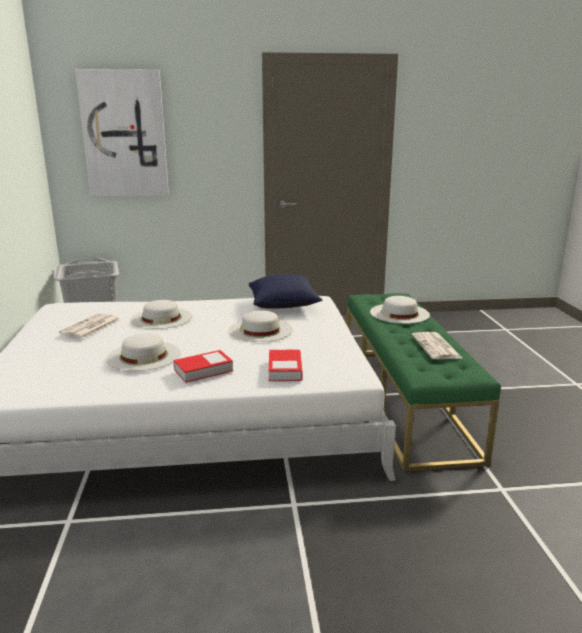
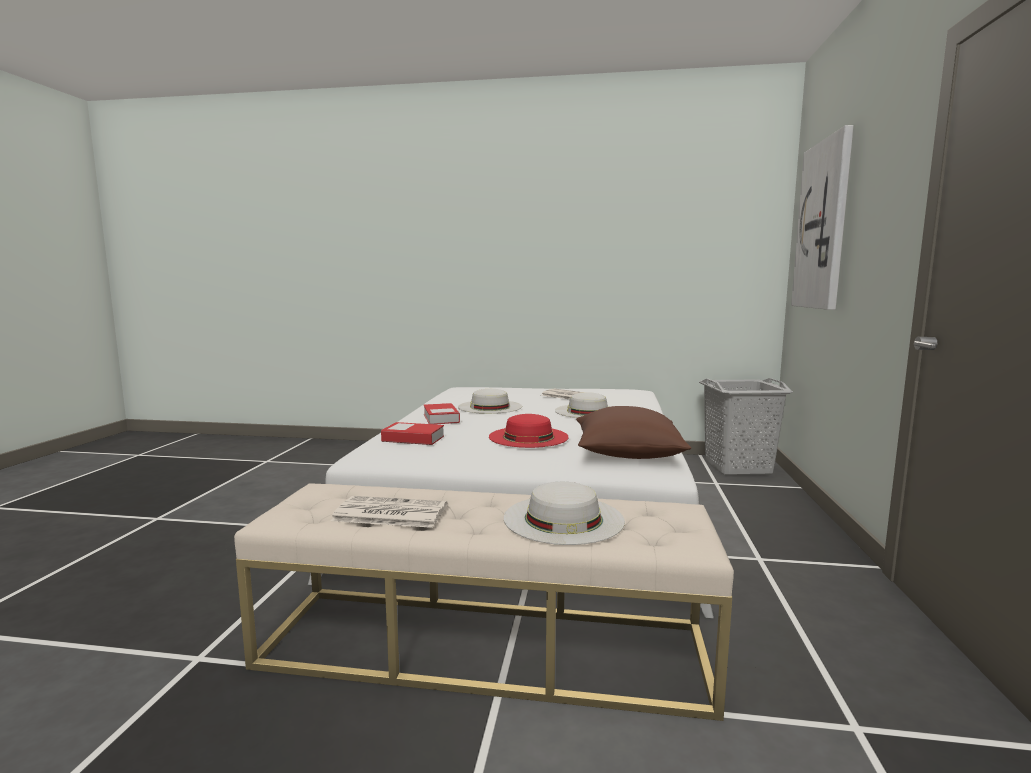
camera: 105 degrees right, 10 degrees down
white hat [228,310,293,342] -> red hat [489,414,569,448]
blue pillow [249,274,322,309] -> brown pillow [576,406,691,459]
green bench [346,293,501,472] -> beige bench [234,483,734,721]

